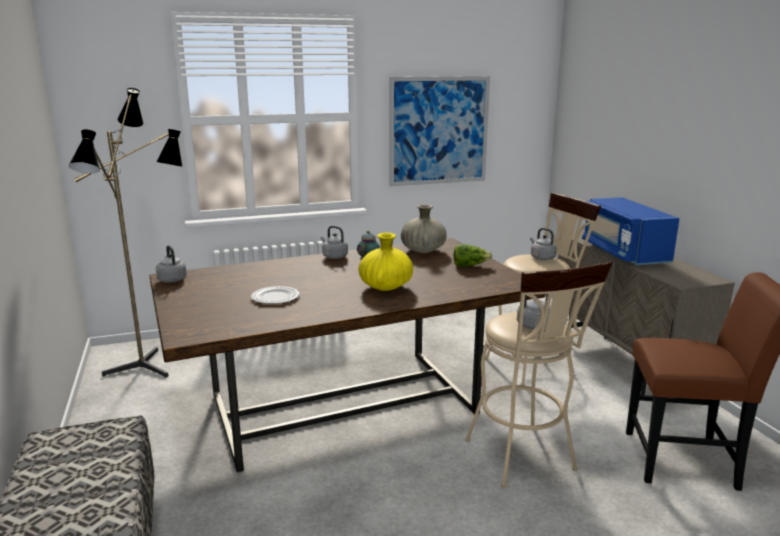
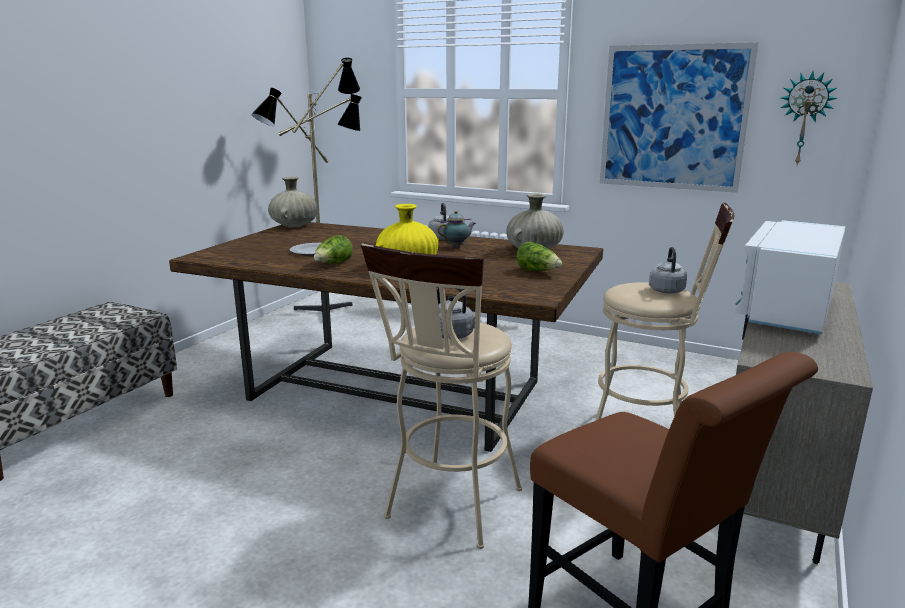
camera: 45 degrees right, 0 degrees up
grey kettle [156,245,187,283] -> beige vase [268,176,318,227]
blue microwave [582,197,680,265] -> white microwave [735,220,846,334]
none -> lettuce [314,235,353,263]
none -> wall clock [781,72,838,165]

